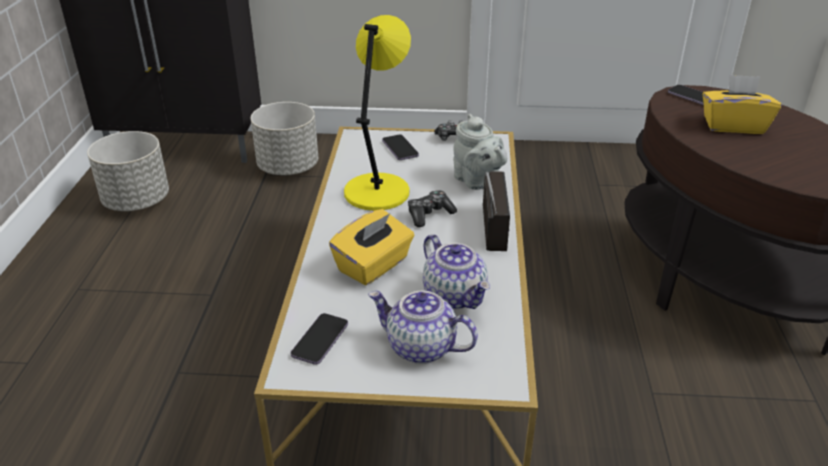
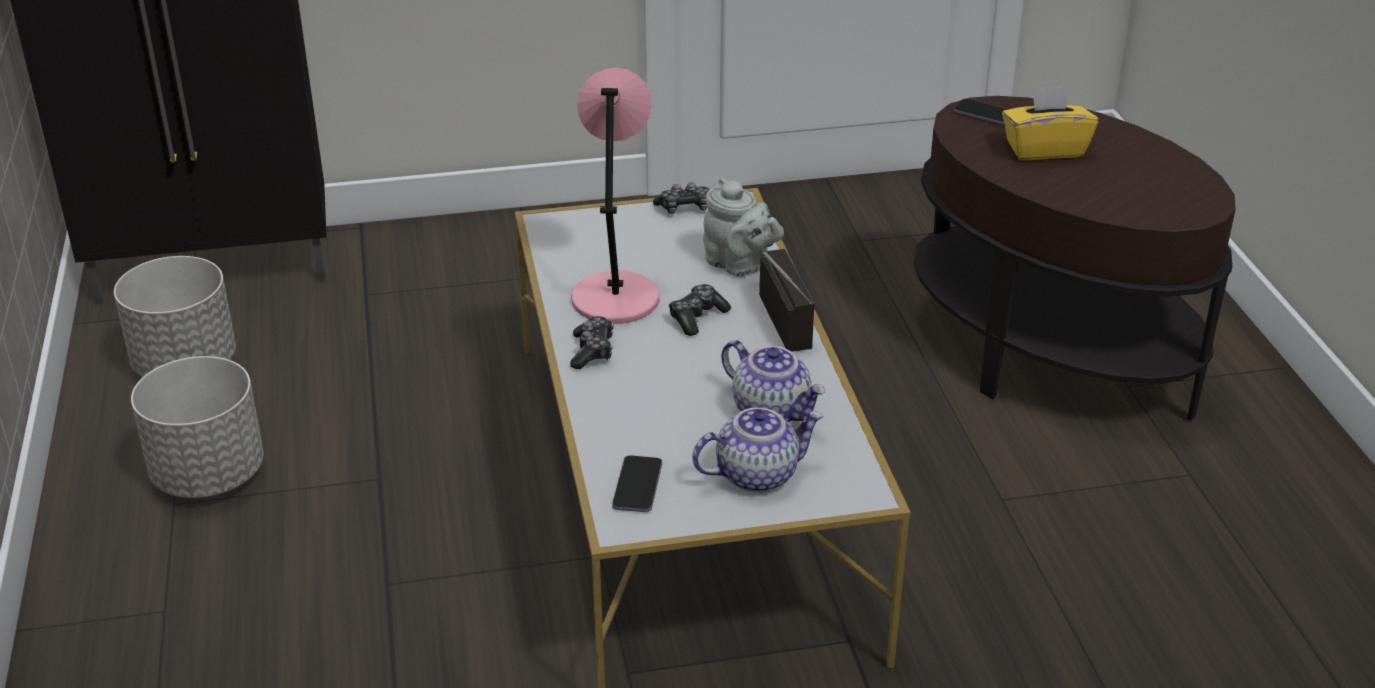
camera: 15 degrees left, 0 degrees up
grey planter [251,102,318,175] -> grey planter moved to [131,356,264,498]
yellow tissue box [329,209,414,285] -> none
yellow table lamp [344,15,411,211] -> pink table lamp [571,68,660,324]
teapot [368,291,478,364] -> teapot turned 150 degrees clockwise [692,408,823,493]
phone [382,134,419,160] -> none
none -> game controller [570,316,614,369]

